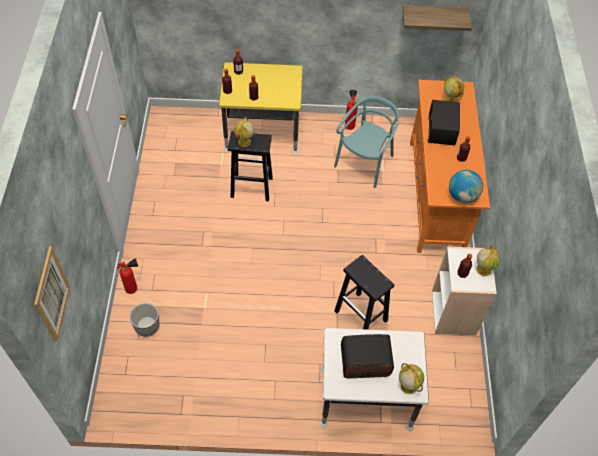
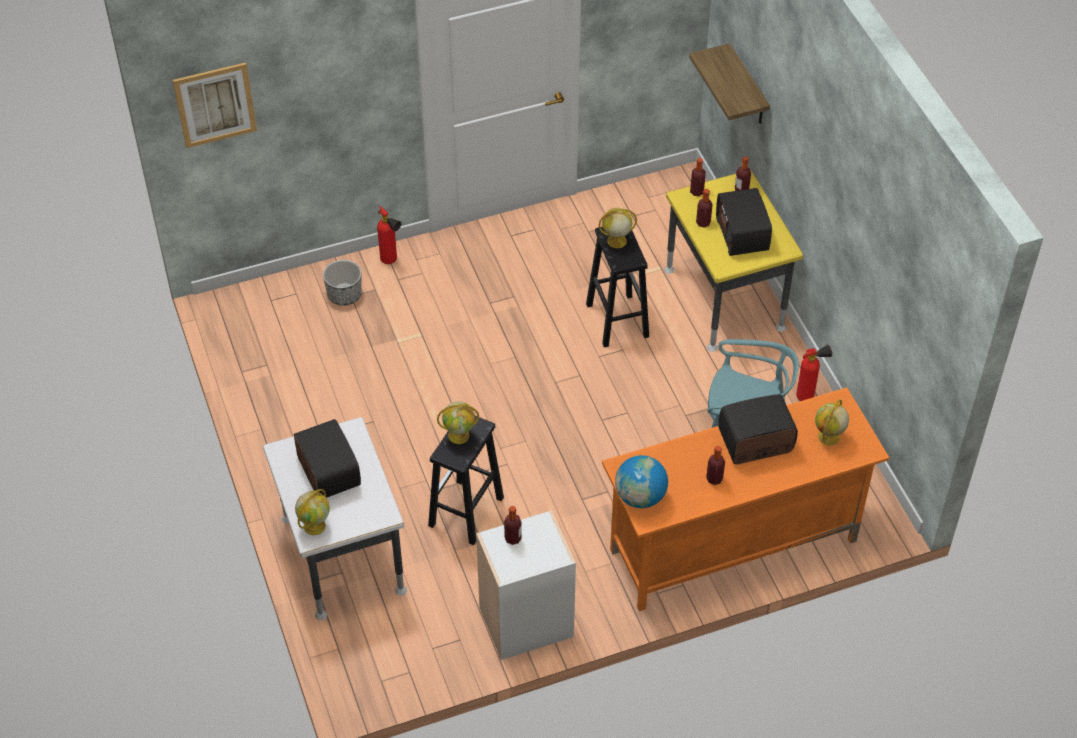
camera: 70 degrees right, 5 degrees down
shelf [403,5,472,31] -> shelf moved to [689,43,770,124]
globe [476,245,500,276] -> globe moved to [437,401,479,444]
none -> radio [716,188,772,256]

